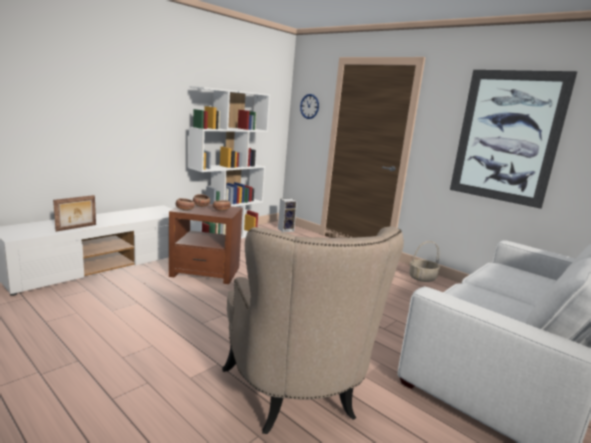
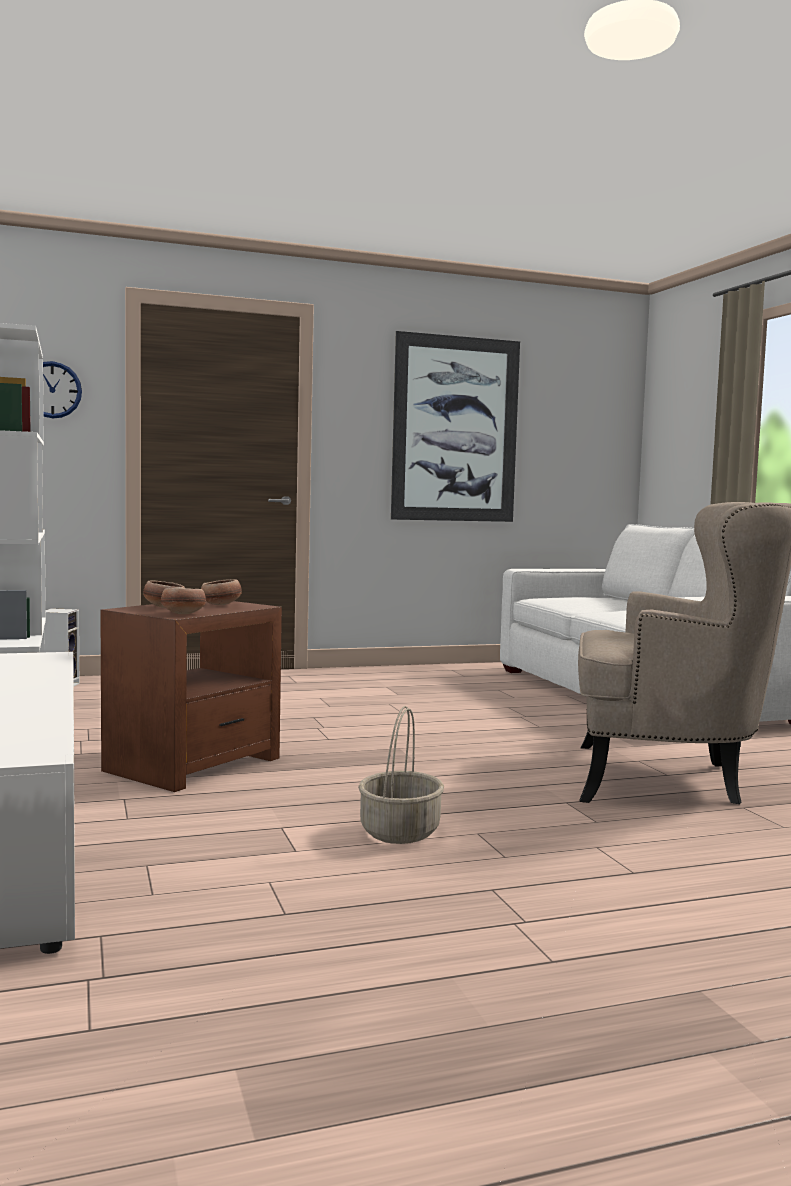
camera: 60 degrees left, 10 degrees down
picture frame [53,195,96,232] -> none
basket [409,241,440,282] -> basket moved to [358,706,444,844]

